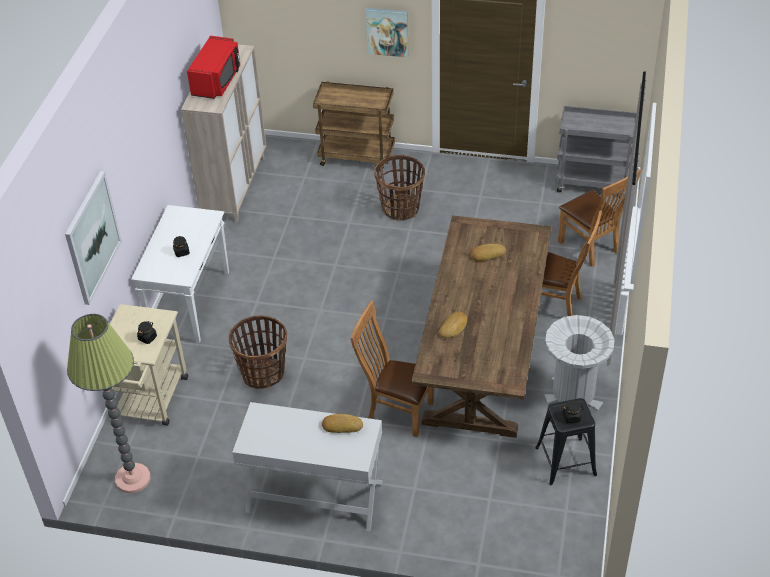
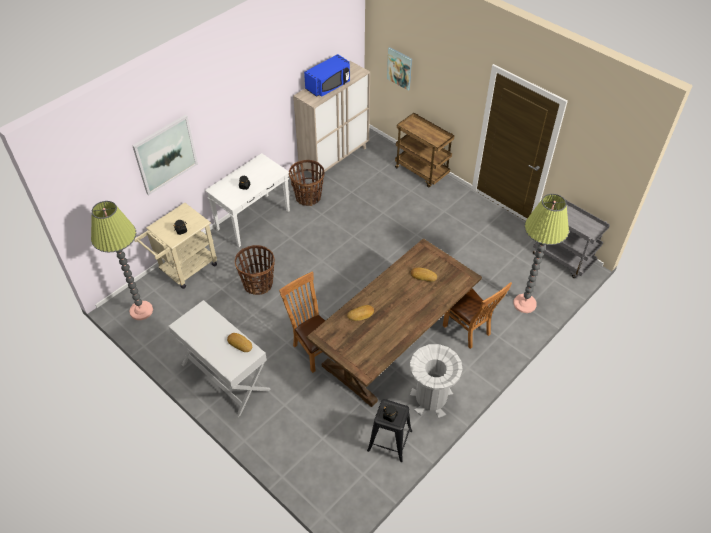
camera: 30 degrees right, 5 degrees up
red microwave [187,36,240,99] -> blue microwave [304,54,350,97]
picture [366,8,408,58] -> picture moved to [387,47,412,91]
basket [374,155,425,221] -> basket moved to [289,160,324,206]
brown chair [558,169,641,267] -> floor lamp [514,194,569,313]

